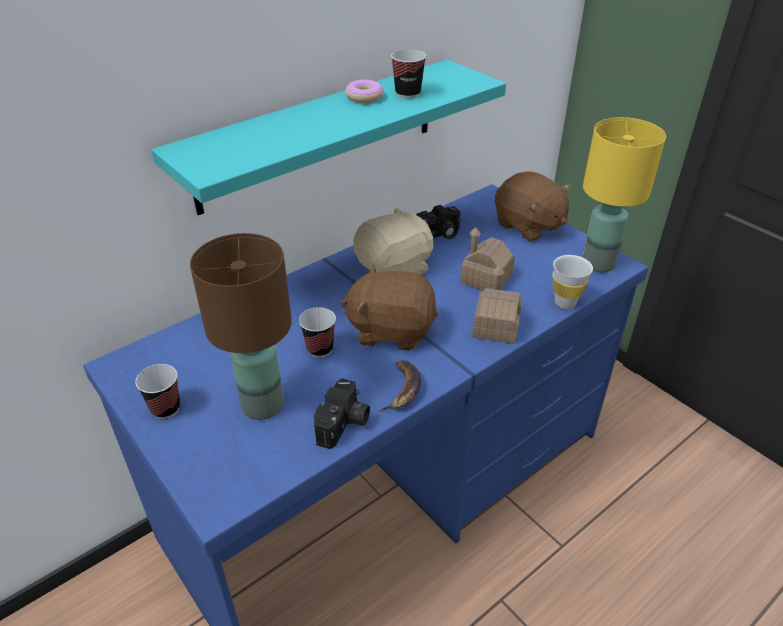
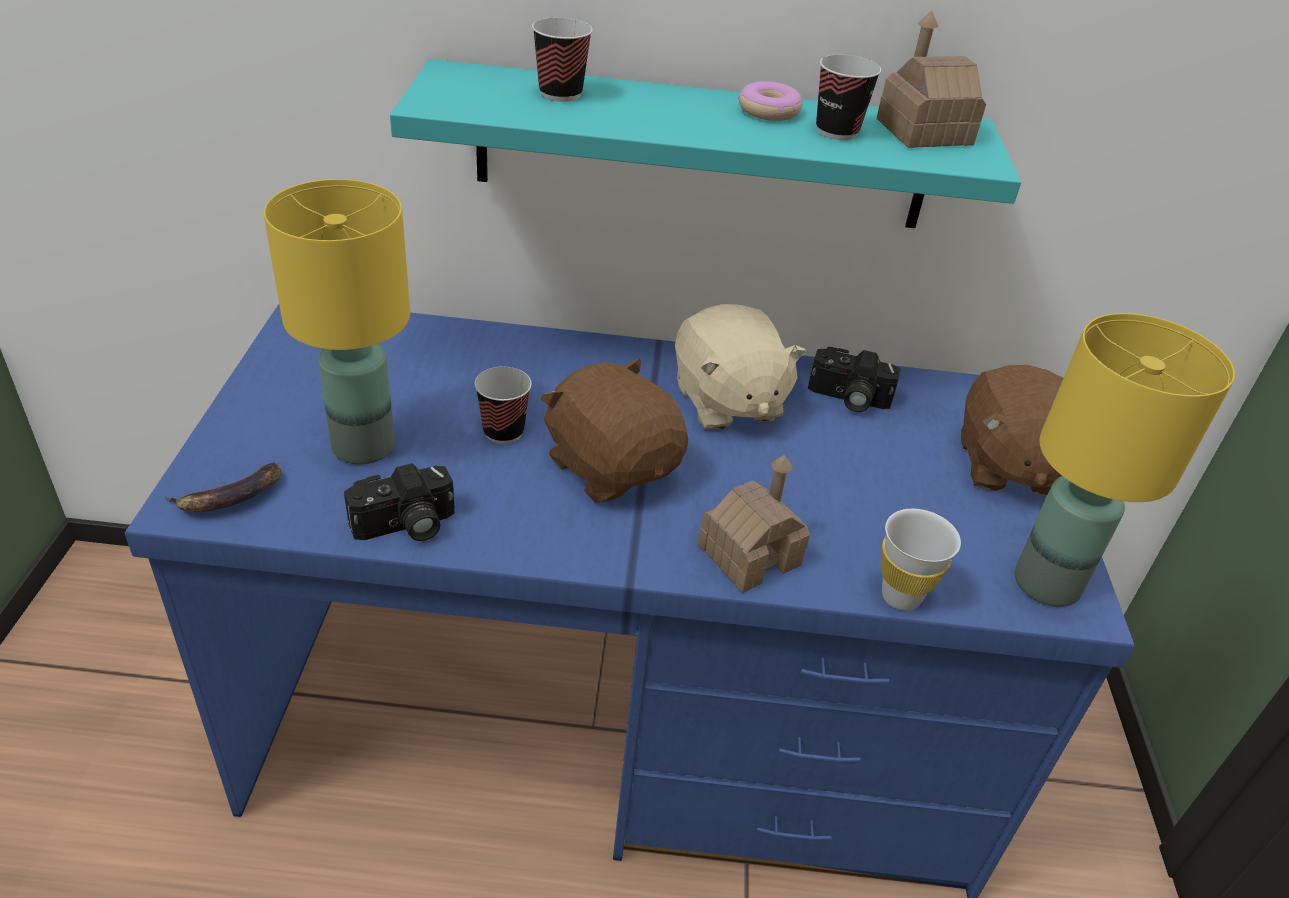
camera: 40 degrees right, 0 degrees up
cup [135,364,180,419] -> cup moved to [532,17,593,102]
brown table lamp [190,233,292,420] -> yellow table lamp [264,179,410,465]
beige plush toy [353,206,433,274] -> beige plush toy turned 60 degrees clockwise [675,304,806,431]
banana [378,360,421,412] -> banana moved to [165,462,281,512]
toy house [461,227,515,290] -> toy house moved to [877,11,986,148]

